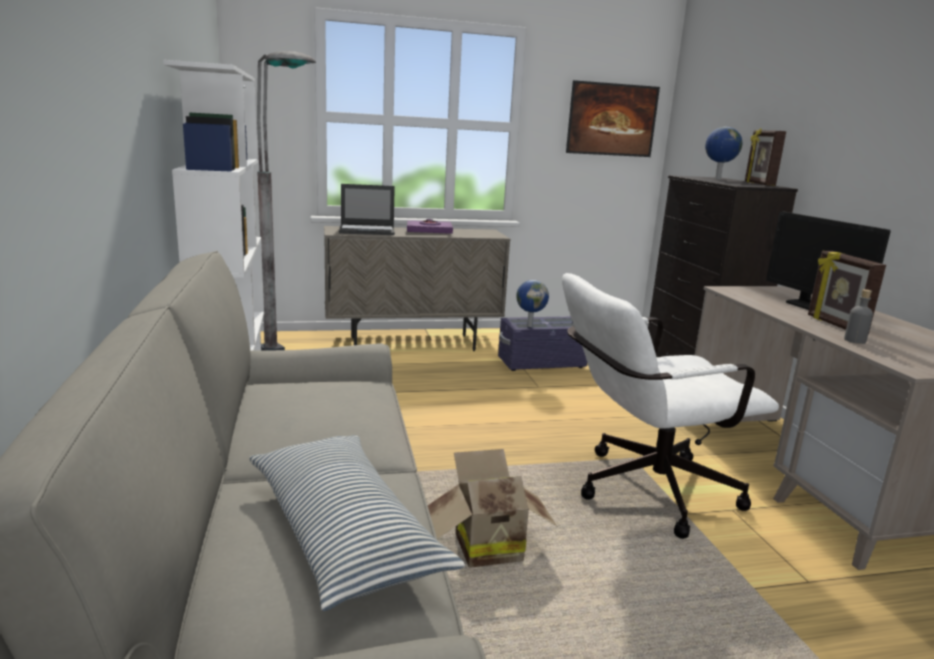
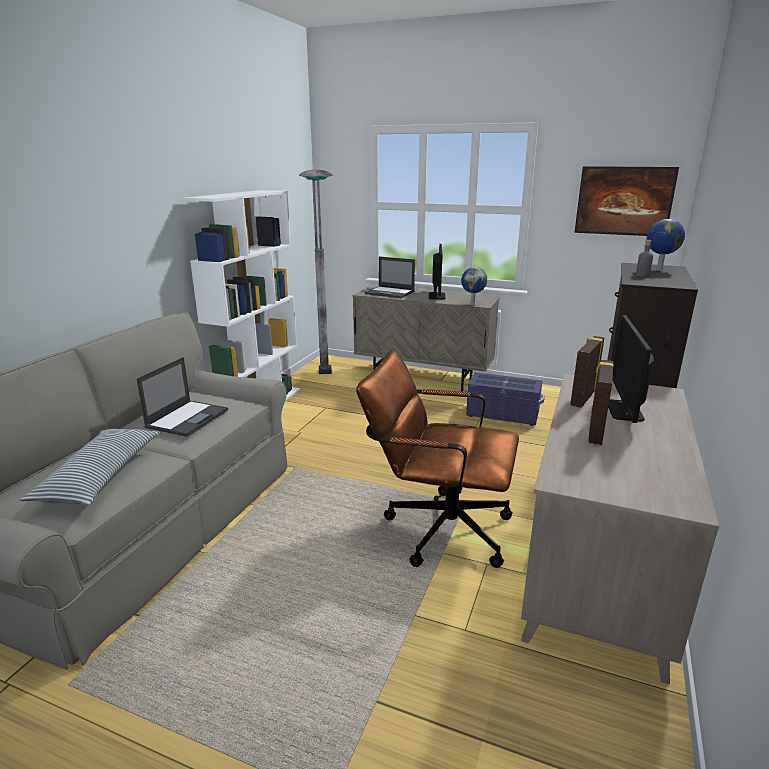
camera: 35 degrees right, 5 degrees up
purple book [407,219,453,234] -> monitor [429,244,445,299]
cardboard box [428,449,558,568] -> none
globe [516,280,549,327] -> globe moved to [461,267,487,305]
white office chair [562,273,779,539] -> brown office chair [356,350,519,568]
picture frame [745,128,786,186] -> picture frame moved to [571,336,604,408]
grey bottle [844,289,873,344] -> grey bottle moved to [636,240,653,277]
none -> laptop [136,357,228,437]

